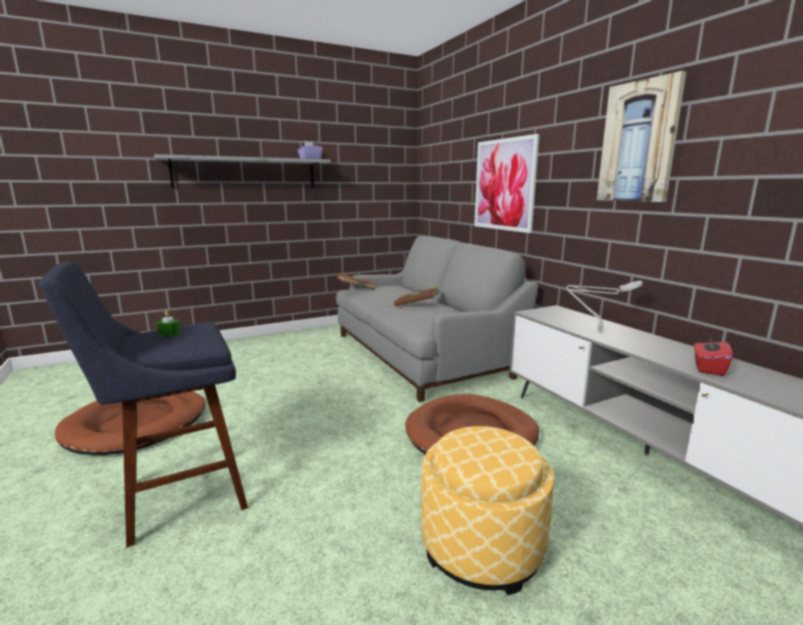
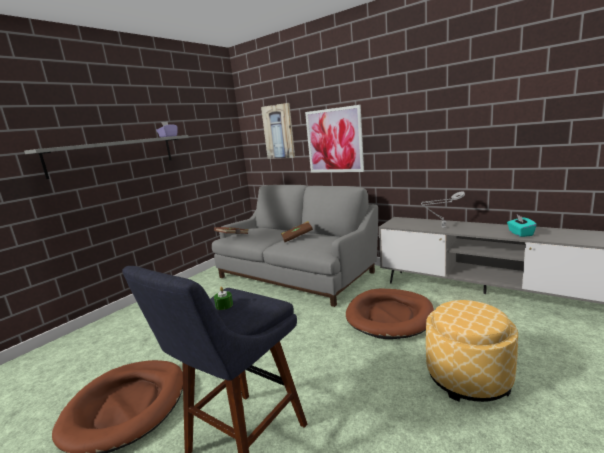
camera: 25 degrees left, 0 degrees up
picture [597,71,686,202] -> picture moved to [261,103,295,159]
red tissue box [694,334,733,376] -> turquoise tissue box [507,215,537,237]

